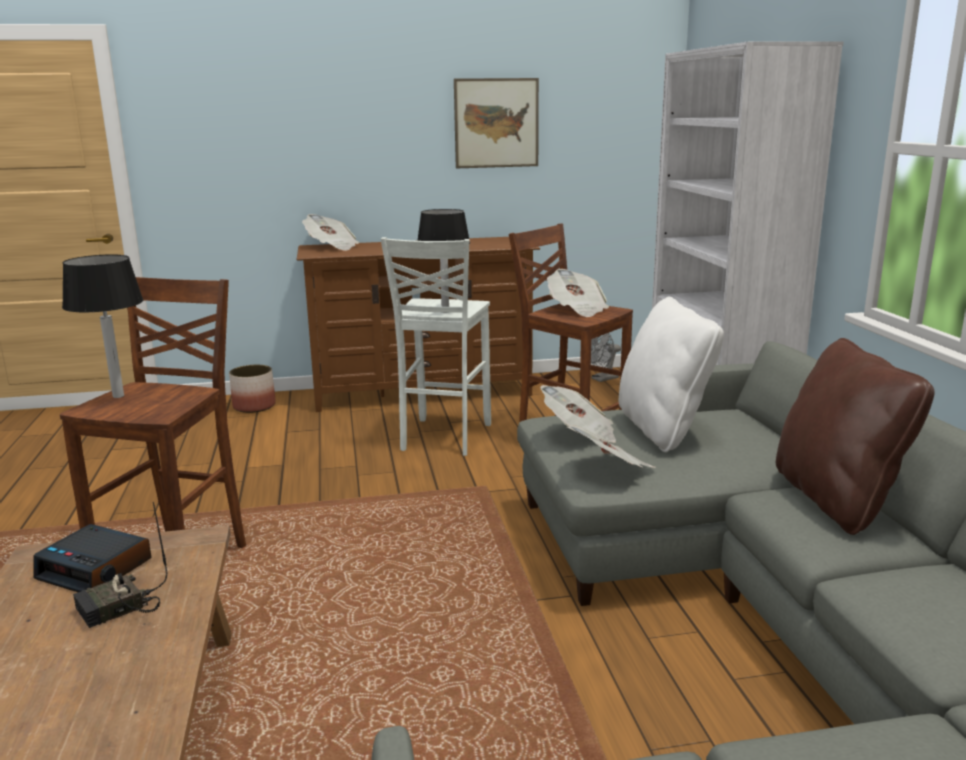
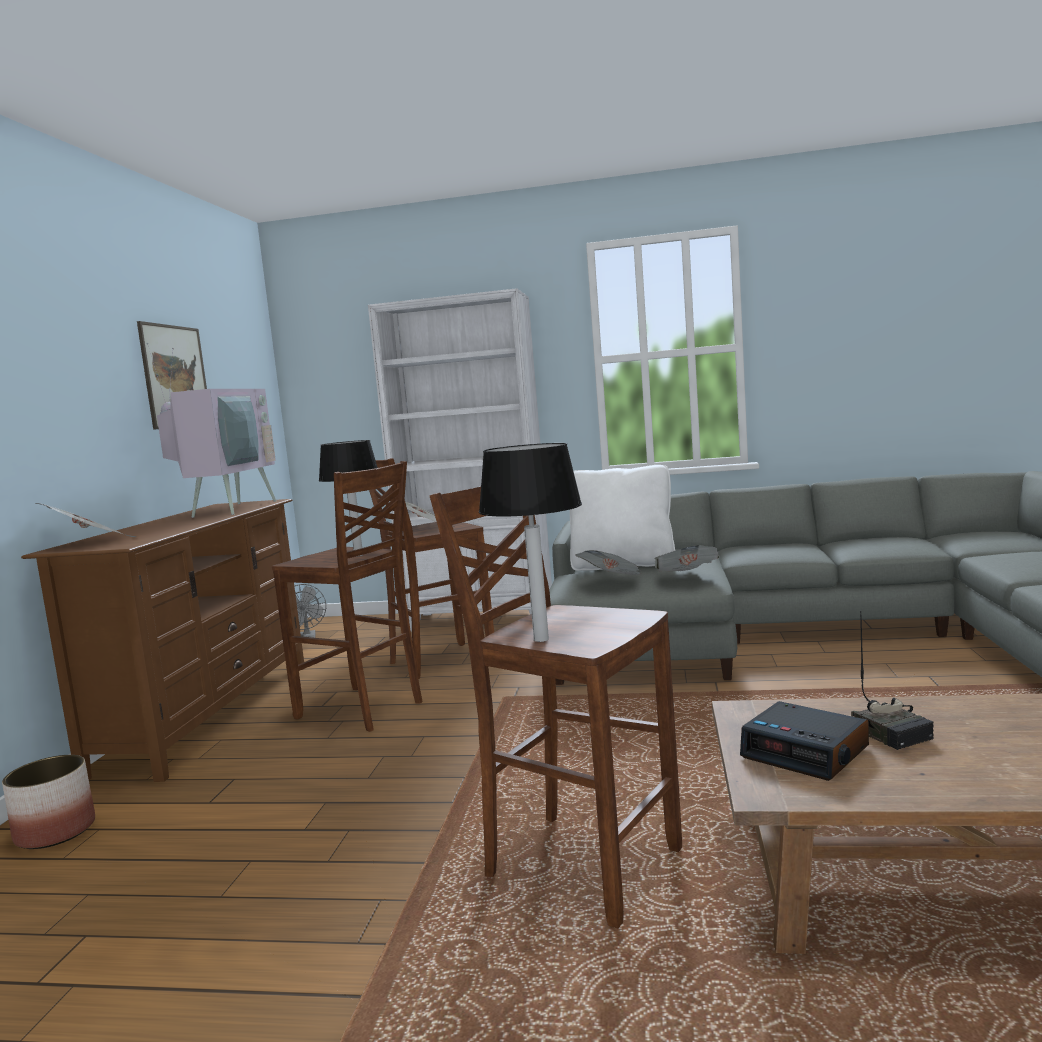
camera: 70 degrees left, 10 degrees down
alarm clock [33,524,152,592] -> alarm clock turned 90 degrees clockwise [740,701,869,781]
white stool [381,237,491,456] -> brown stool [272,461,422,732]
brown pillow [776,338,935,535] -> none
none -> television [147,343,276,518]

